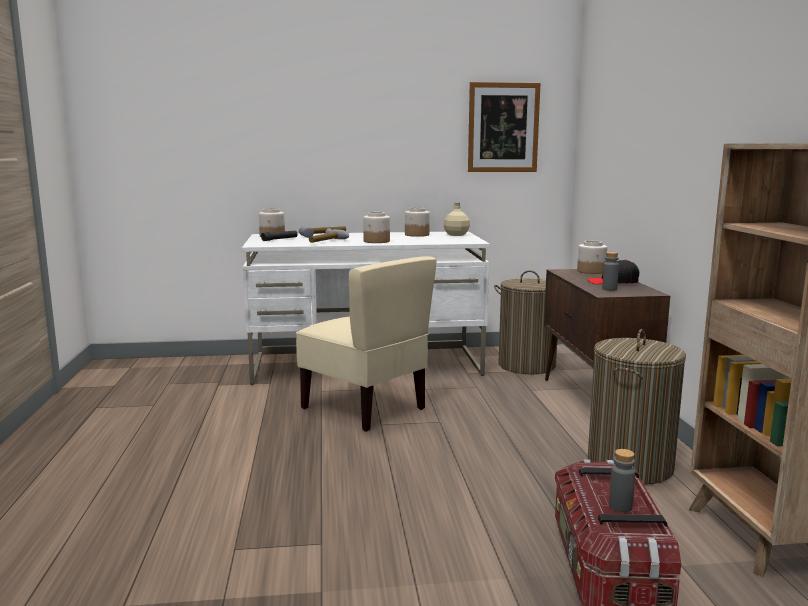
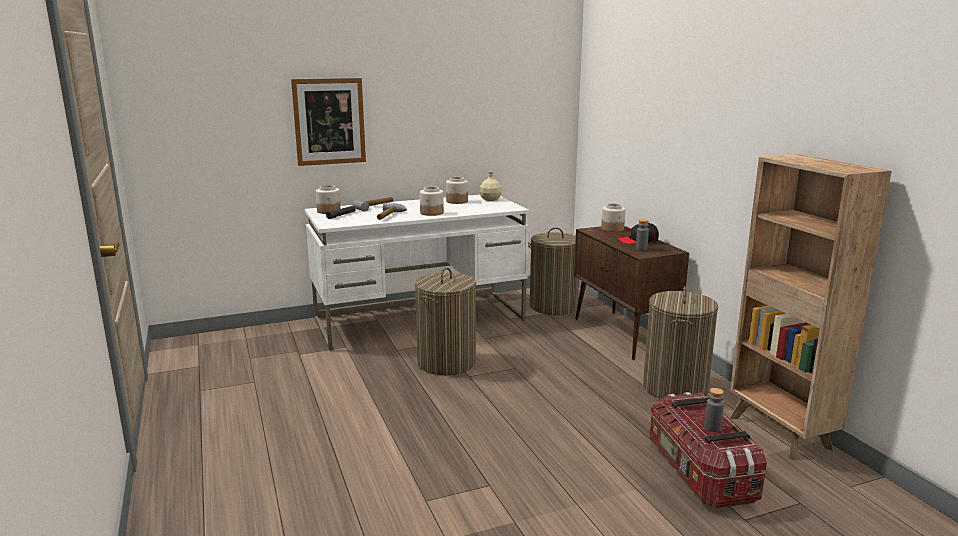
camera: 15 degrees left, 5 degrees up
beige chair [296,256,437,432] -> laundry basket [415,268,476,375]
picture [468,82,541,172] -> picture moved to [291,78,366,166]

